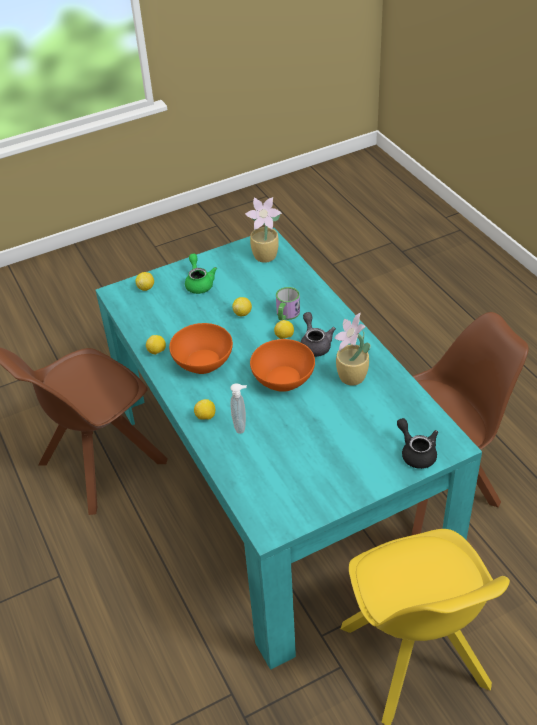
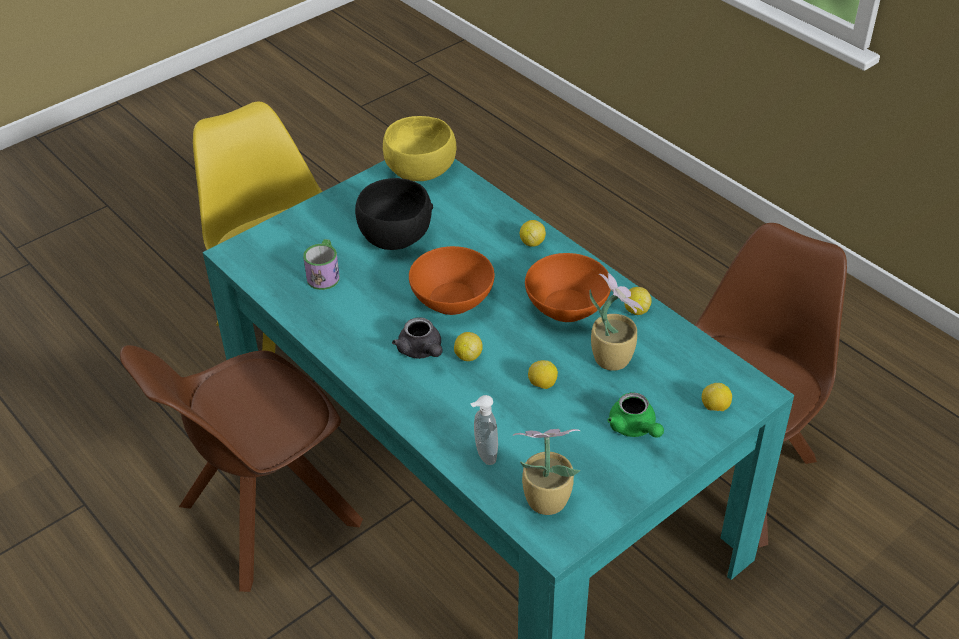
camera: 165 degrees right, 0 degrees up
soap dispenser [230,383,247,434] -> soap dispenser moved to [470,395,498,465]
mug [276,287,300,320] -> mug moved to [303,239,340,290]
potted plant [334,313,371,386] -> potted plant moved to [589,273,644,371]
black teapot [397,418,438,469] -> none
none -> black bowl [355,178,433,250]
none -> yellow bowl [383,116,456,181]

